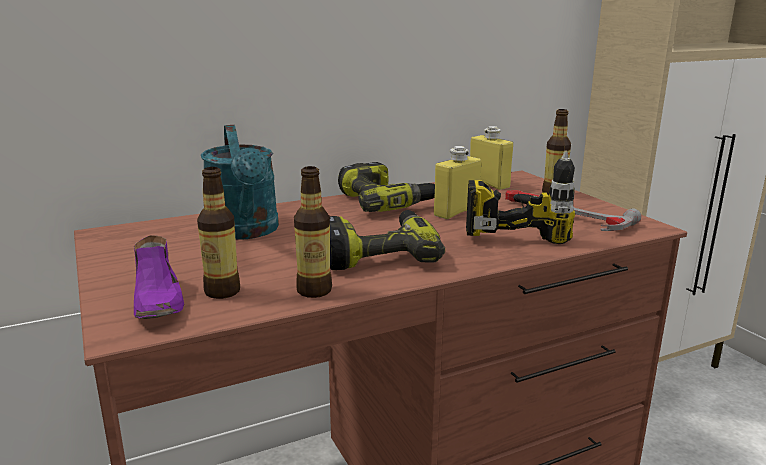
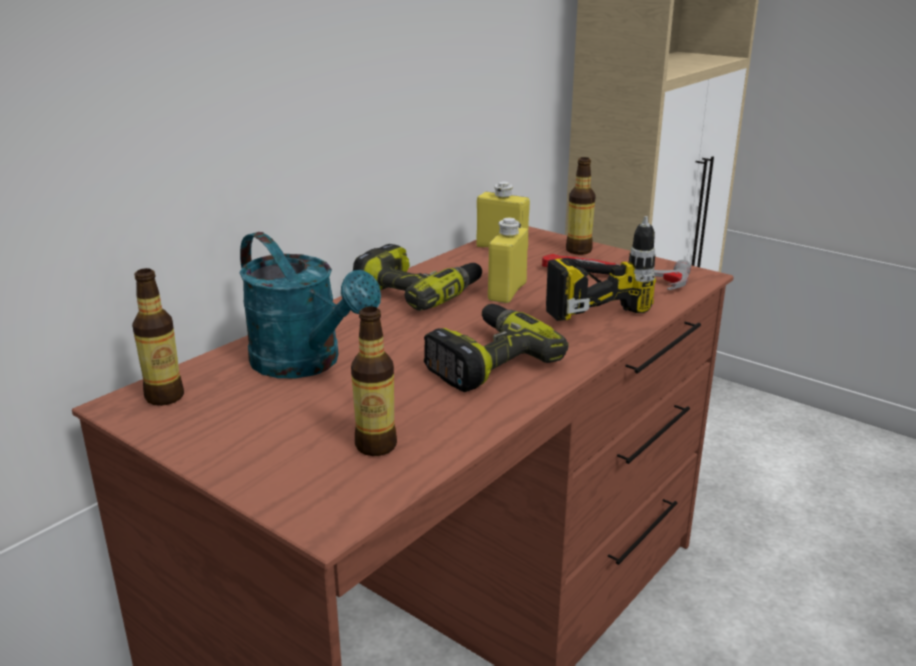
camera: 25 degrees left, 5 degrees up
purple shoe [134,235,184,319] -> none
bottle [294,166,332,298] -> bottle moved to [132,268,184,406]

